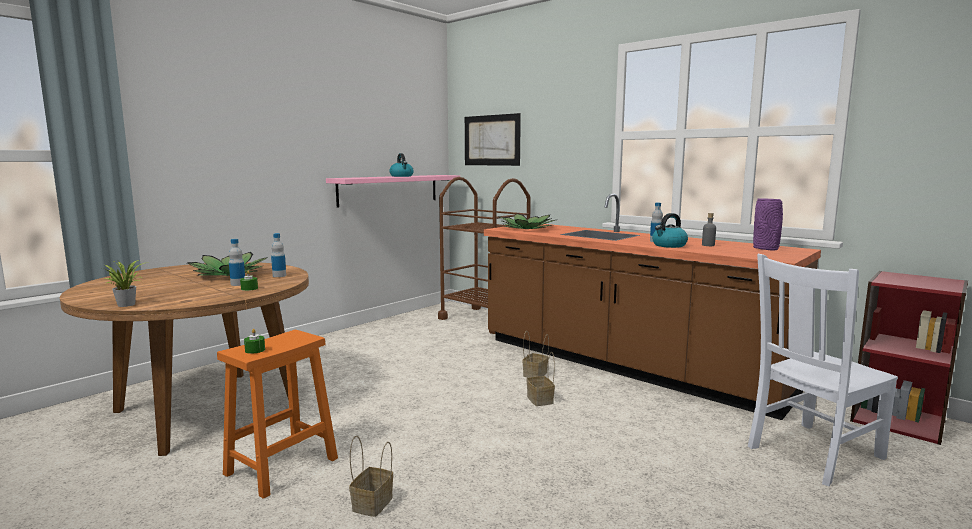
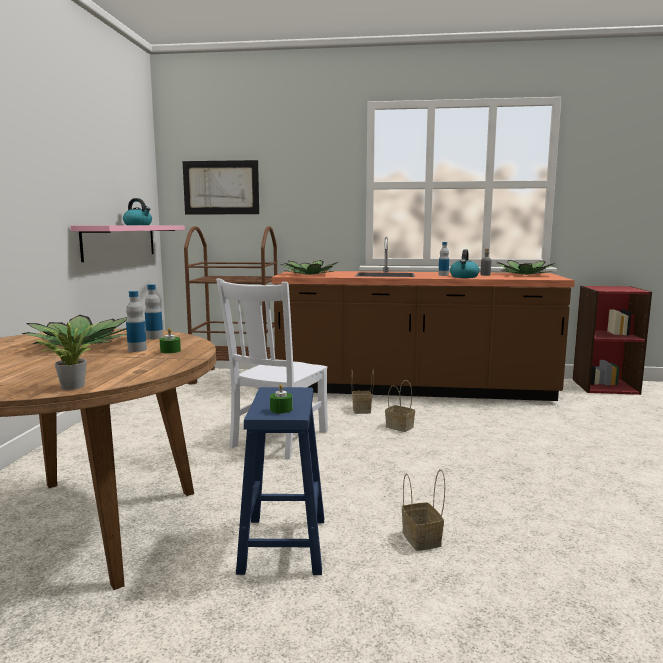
camera: 35 degrees left, 0 degrees up
orange stool [217,330,338,499] -> blue stool [236,387,324,575]
white chair [748,254,898,486] -> white chair moved to [216,278,328,459]
purple vase [753,198,783,250] -> potted plant [496,260,555,275]

